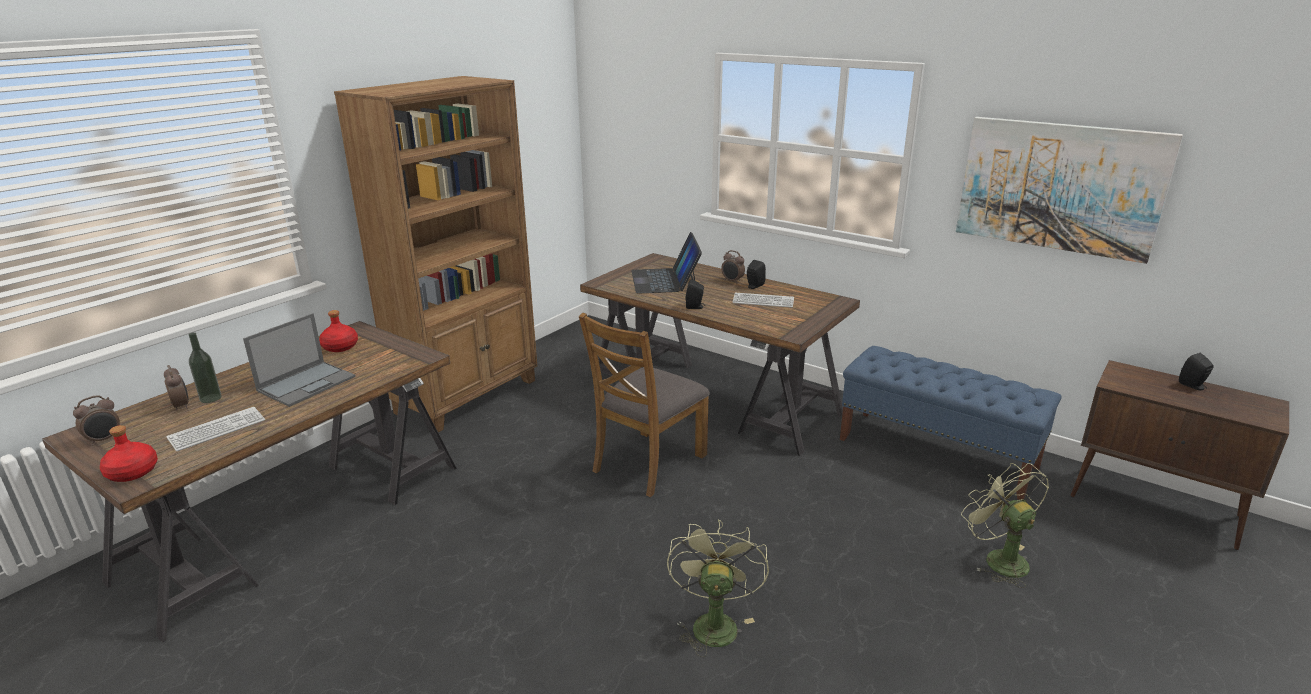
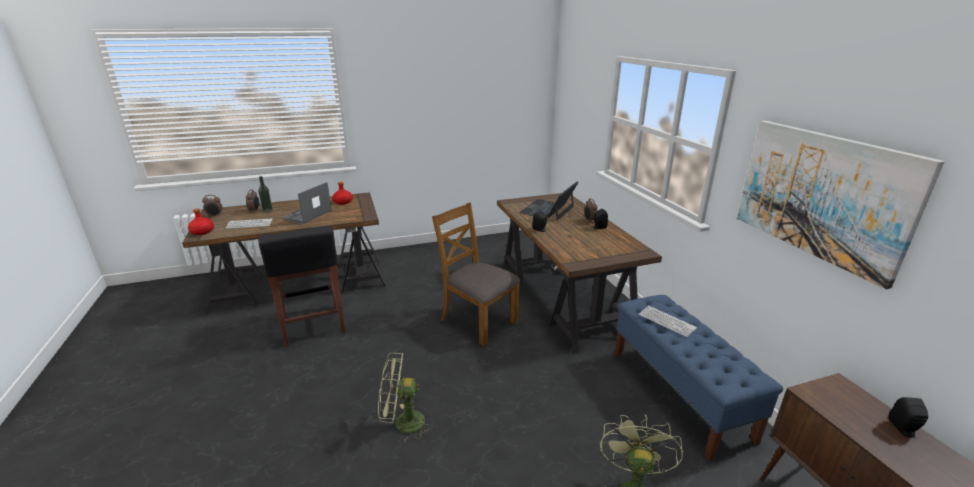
camera: 35 degrees right, 0 degrees up
laptop [243,313,356,407] -> laptop turned 135 degrees clockwise [281,182,332,224]
brown bookcase [334,76,537,433] -> none
brown chair [579,313,710,497] -> brown chair turned 60 degrees clockwise [432,203,521,346]
green fan [667,519,769,657] -> green fan turned 135 degrees counterclockwise [378,353,433,443]
keyboard [732,293,794,308] -> keyboard moved to [639,306,697,337]
none -> black stool [258,226,345,347]

